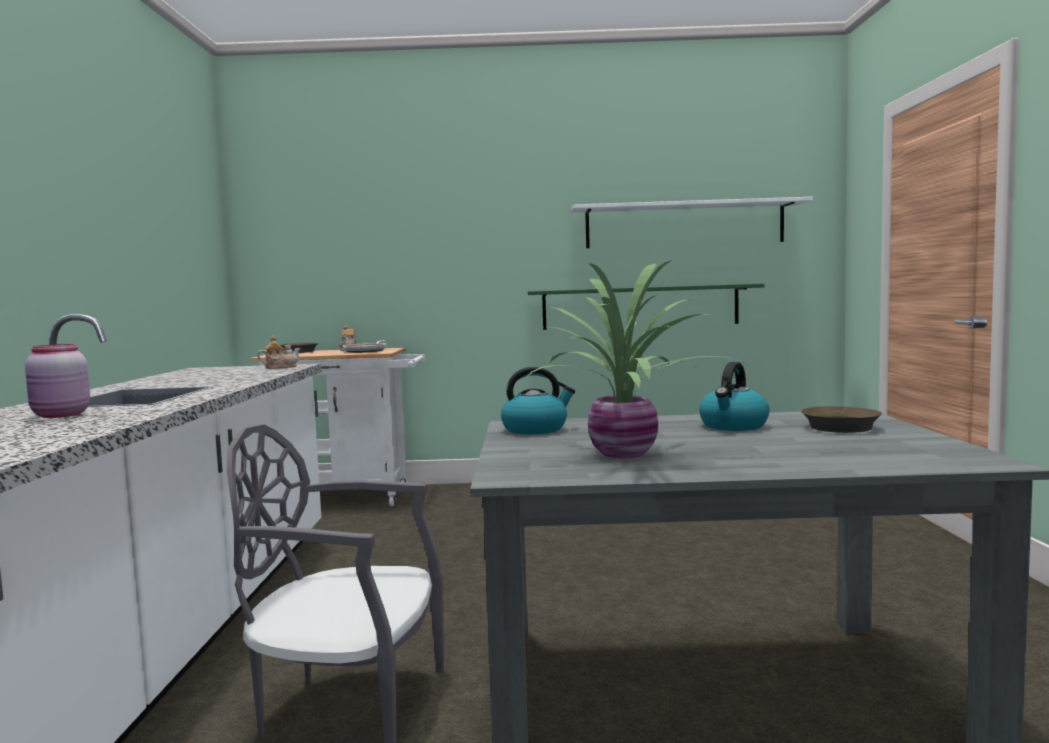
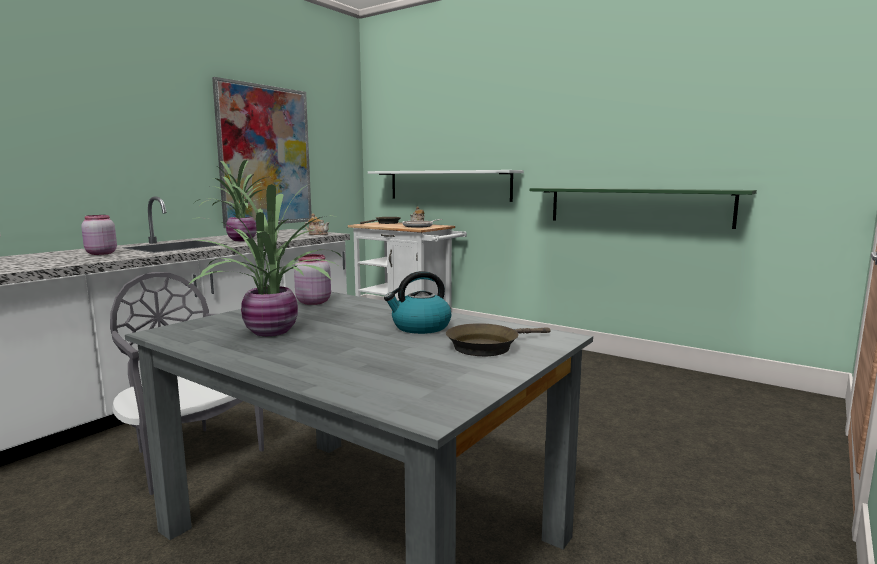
camera: 35 degrees right, 5 degrees up
kettle [501,367,575,434] -> pink jar [294,254,331,305]
white shelf [571,197,813,248] -> white shelf moved to [368,170,524,202]
none -> potted plant [193,160,267,241]
none -> picture [212,77,312,228]

